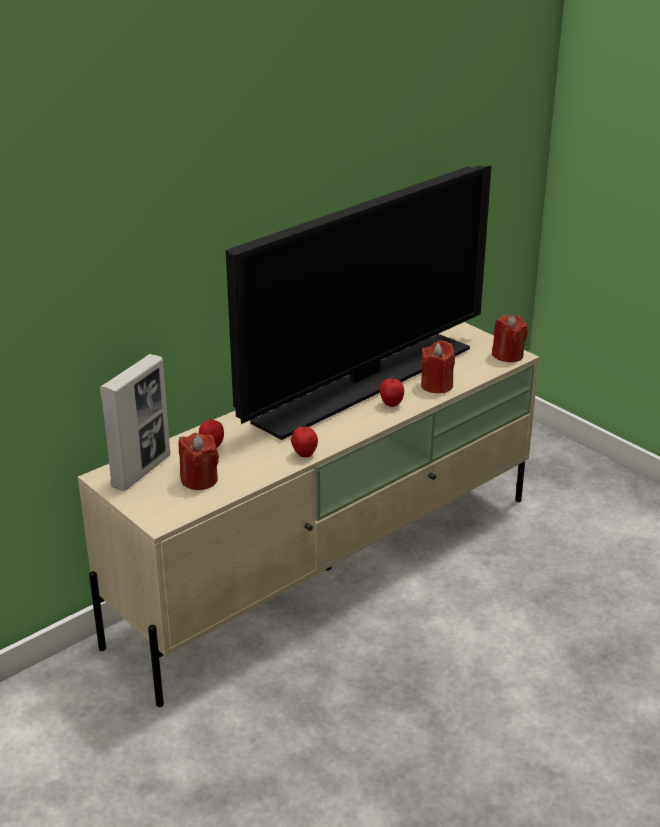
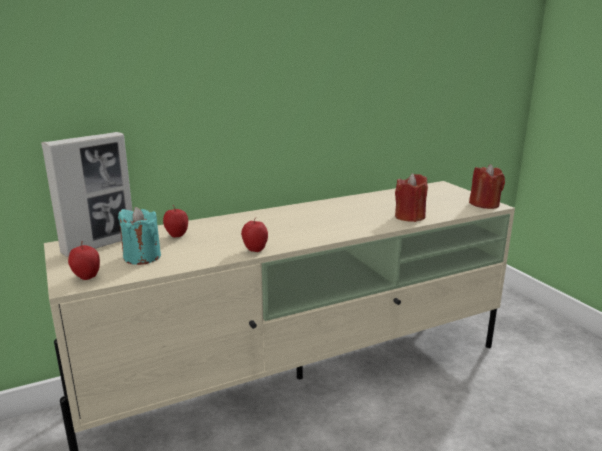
camera: 15 degrees right, 10 degrees down
red candle [179,433,219,490] -> turquoise candle [118,207,161,265]
television [226,165,491,440] -> none
apple [380,376,404,407] -> apple moved to [68,241,100,280]

